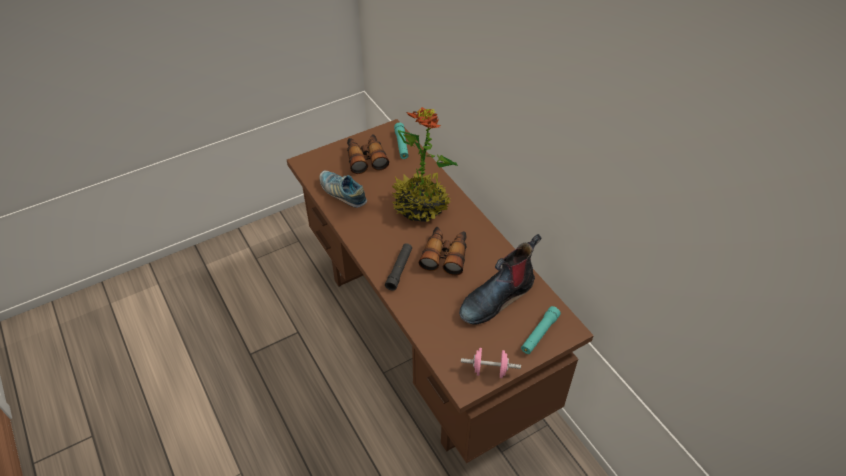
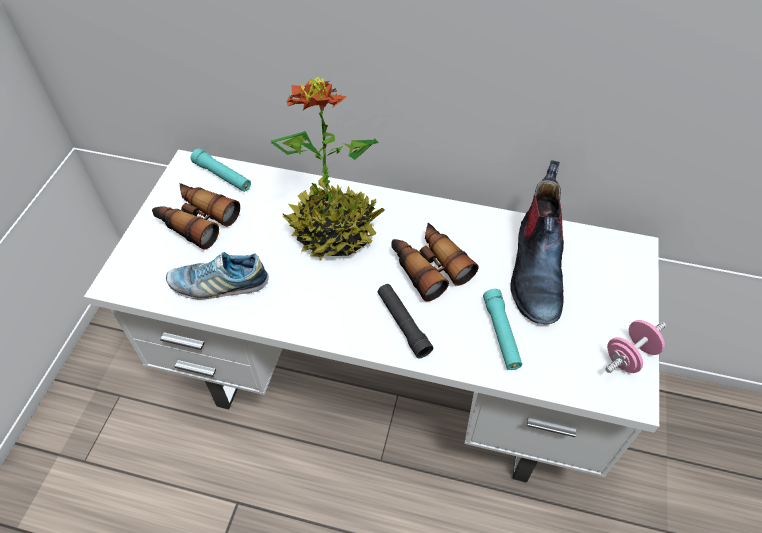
camera: 45 degrees left, 5 degrees up
brown desk [287,119,594,463] -> white desk [84,150,659,482]
turquoise flashlight [521,306,561,354] -> turquoise flashlight moved to [483,289,522,370]

